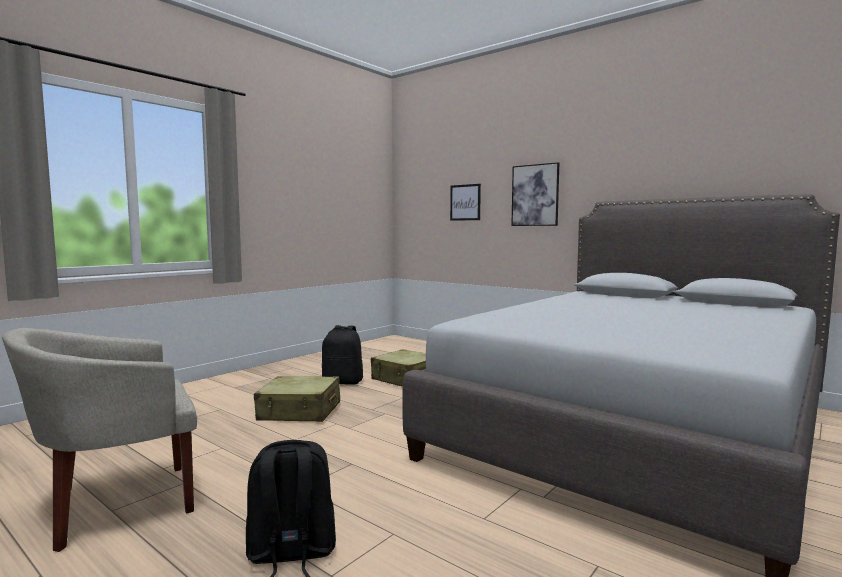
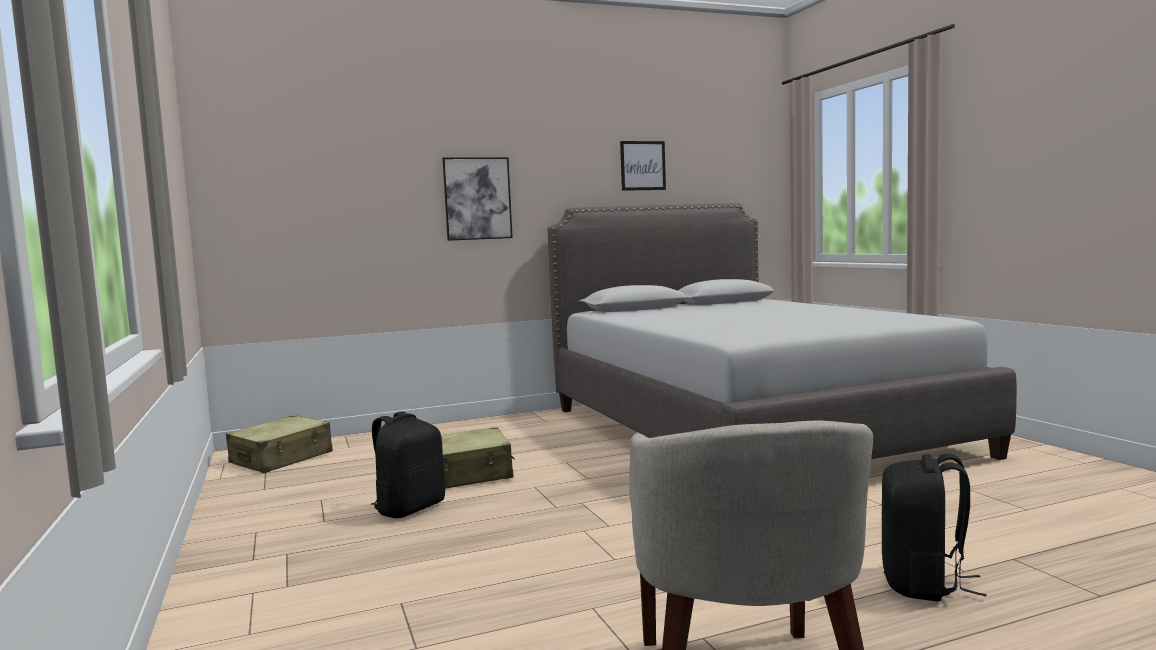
camera: 60 degrees left, 0 degrees up
beige suitcase [254,376,340,422] -> beige suitcase moved to [226,415,333,473]
picture [450,184,481,221] -> picture moved to [620,141,666,191]

